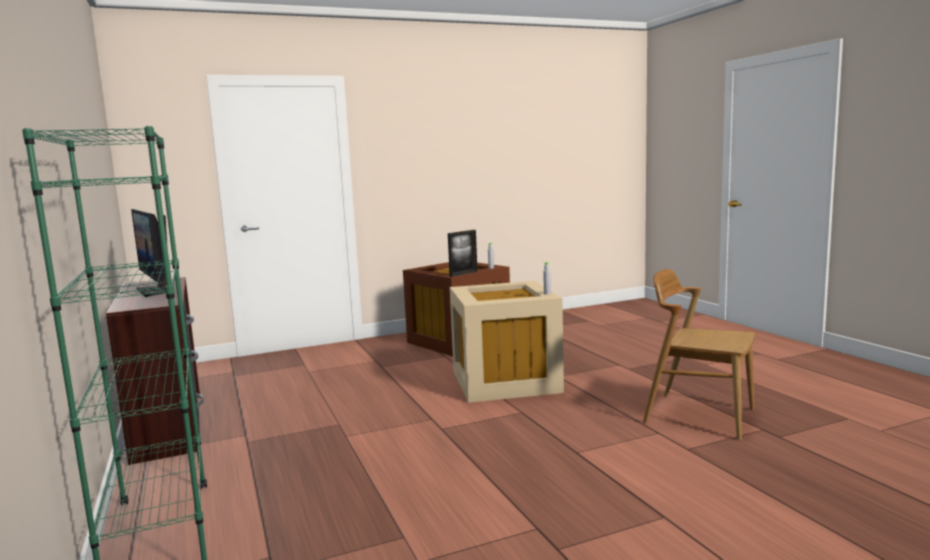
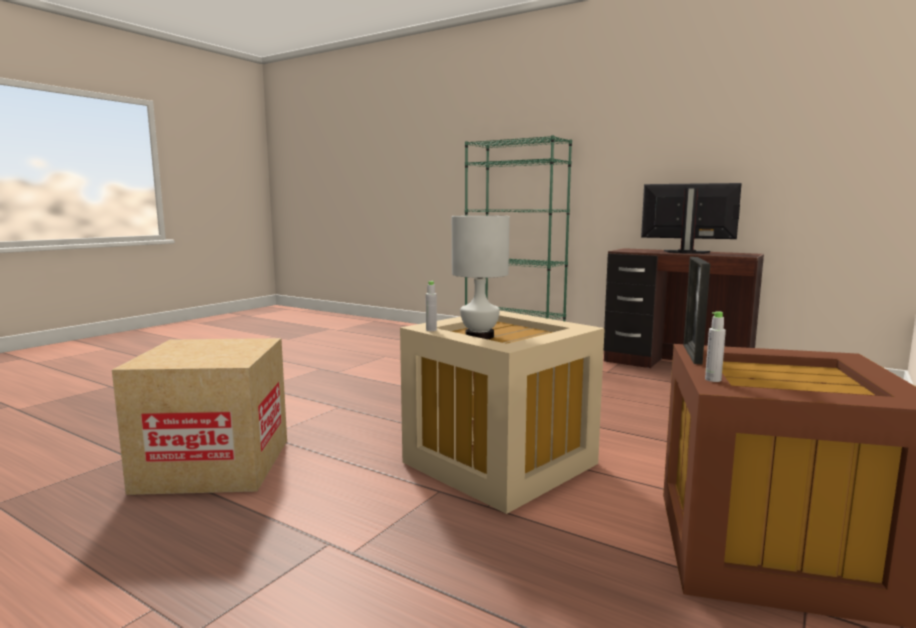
camera: 145 degrees right, 0 degrees up
brown chair [643,269,756,440] -> cardboard box [112,338,287,495]
none -> white table lamp [452,216,510,339]

